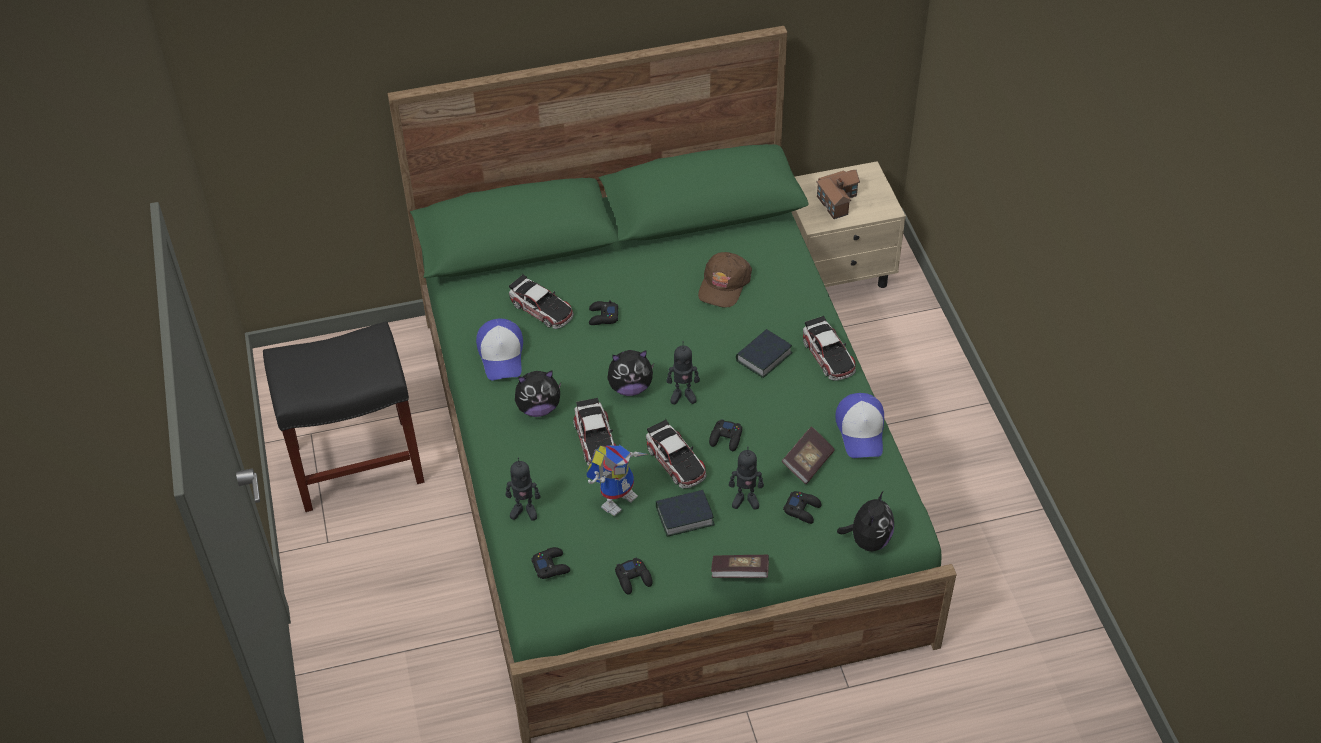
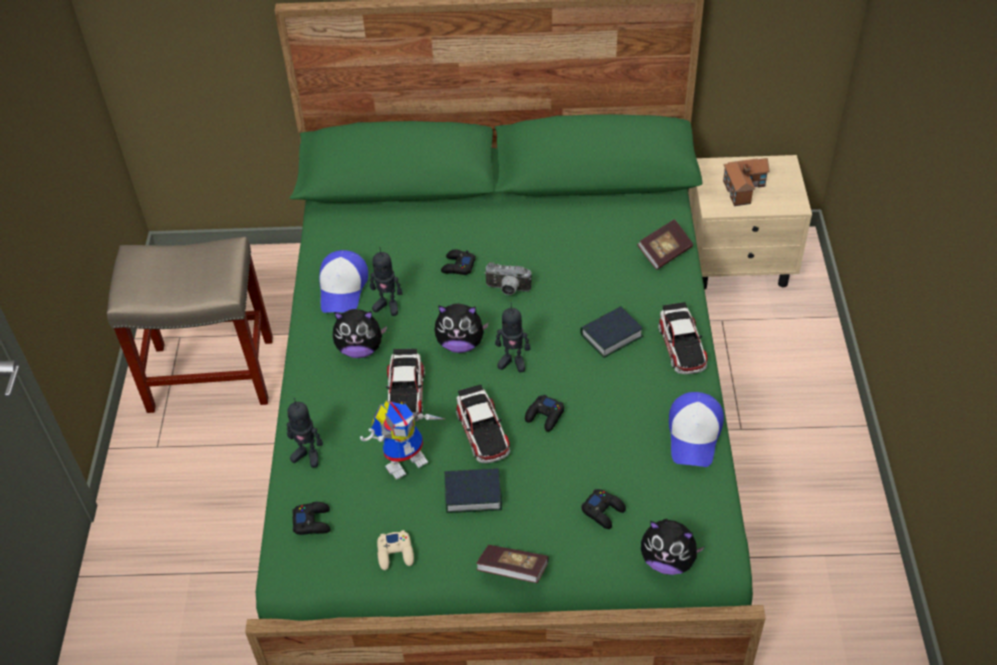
camera: 15 degrees right, 0 degrees up
black stool [263,321,424,512] -> beige stool [107,237,273,413]
toy car [509,274,574,329] -> none
black game controller [615,557,653,595] -> beige game controller [377,530,414,570]
brown cap [698,252,752,308] -> none
toy robot [729,447,764,510] -> toy robot moved to [370,247,402,316]
book [781,426,835,484] -> book moved to [637,219,693,270]
plush toy [837,492,894,552] -> plush toy turned 75 degrees clockwise [641,519,705,575]
none -> camera [484,262,532,295]

